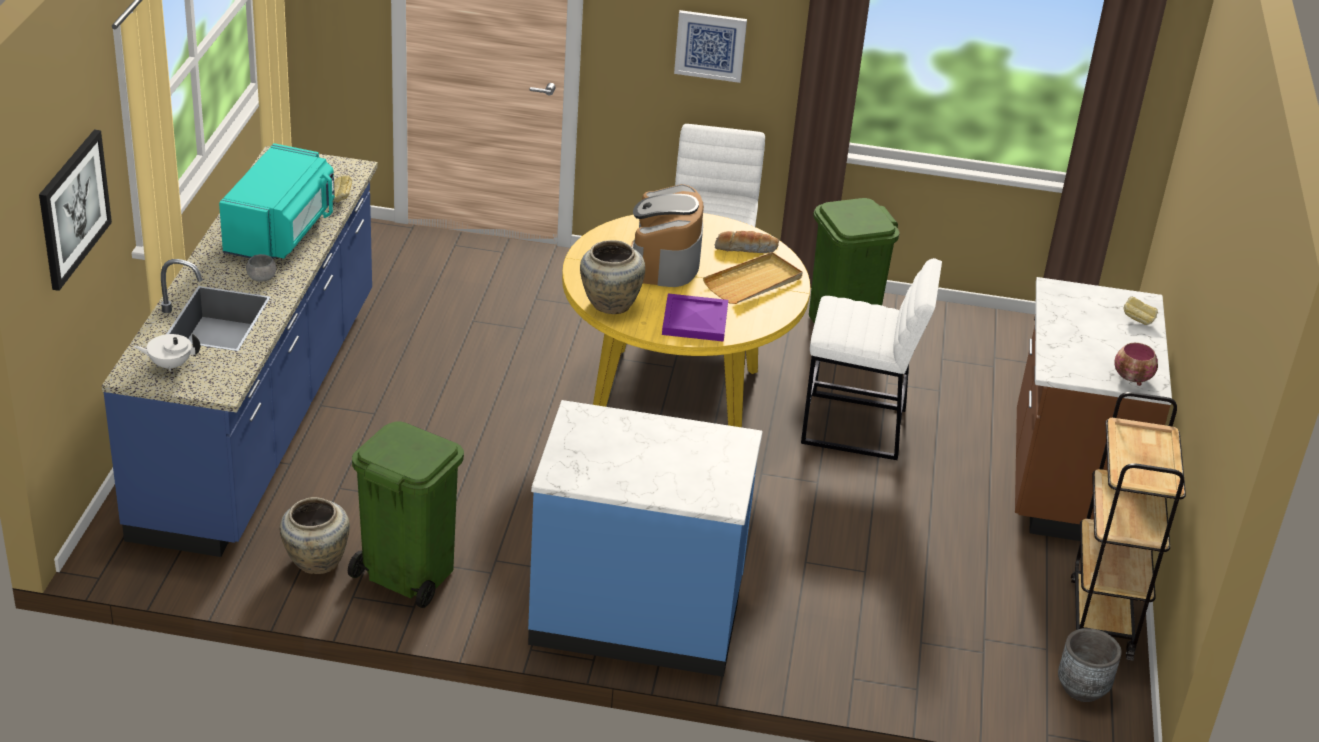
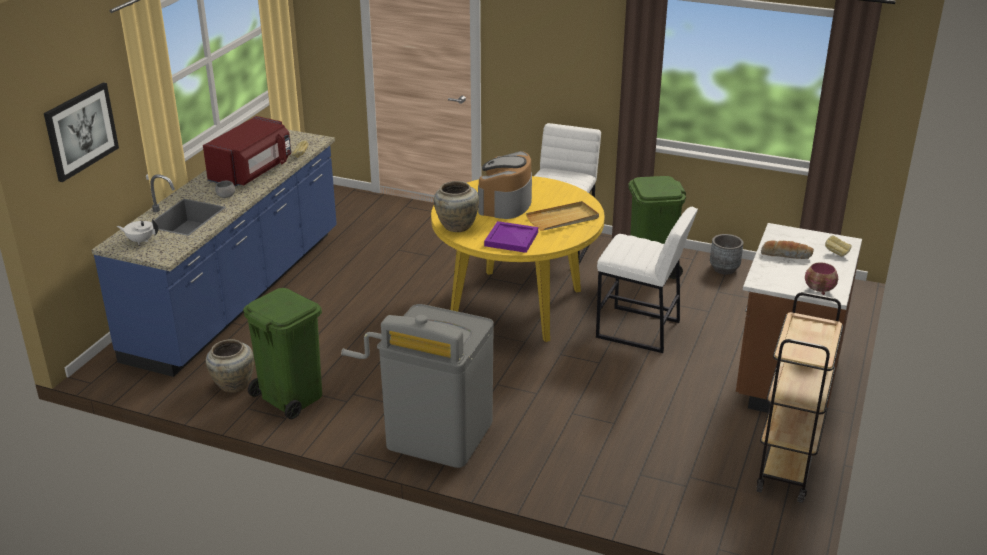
camera: 15 degrees right, 5 degrees down
turquoise microwave [219,143,335,259] -> red microwave [203,116,291,187]
blue counter [528,400,763,677] -> grey washing machine [341,304,493,468]
picture [674,10,747,83] -> none
bread [715,231,779,253] -> bread moved to [761,240,814,259]
grey planter [1058,628,1122,702] -> grey planter moved to [710,234,743,275]

